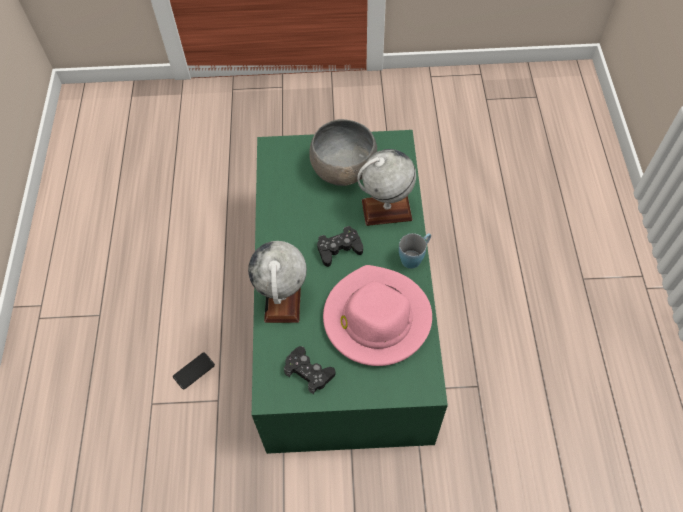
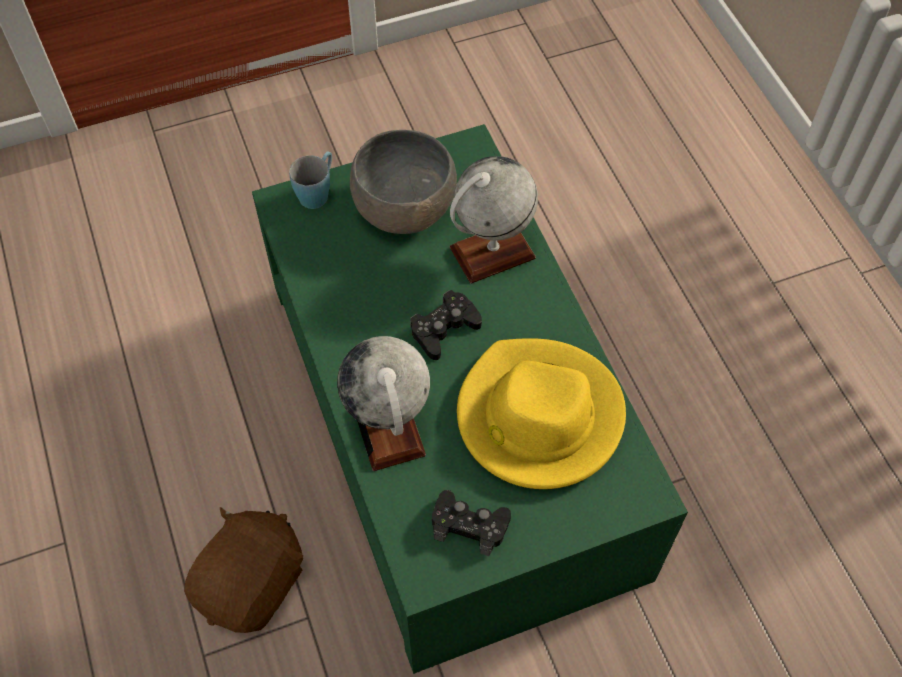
camera: 20 degrees left, 0 degrees up
phone [173,353,215,389] -> brown plush toy [184,507,303,633]
pink hat [323,265,432,366] -> yellow hat [457,338,626,489]
blue mug [399,233,431,269] -> blue mug moved to [289,151,332,209]

